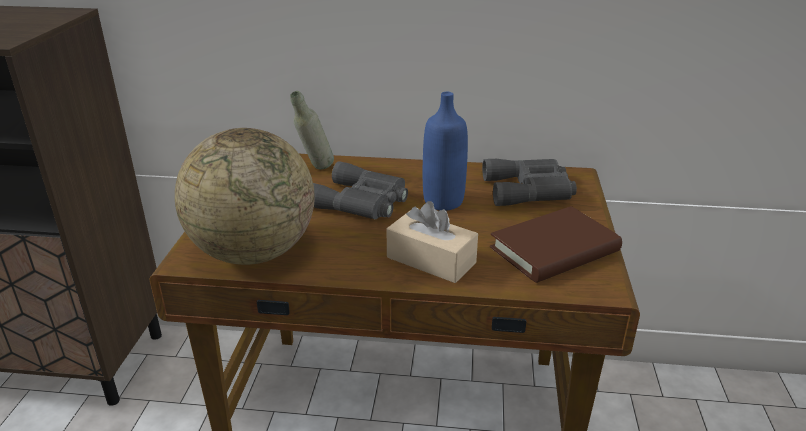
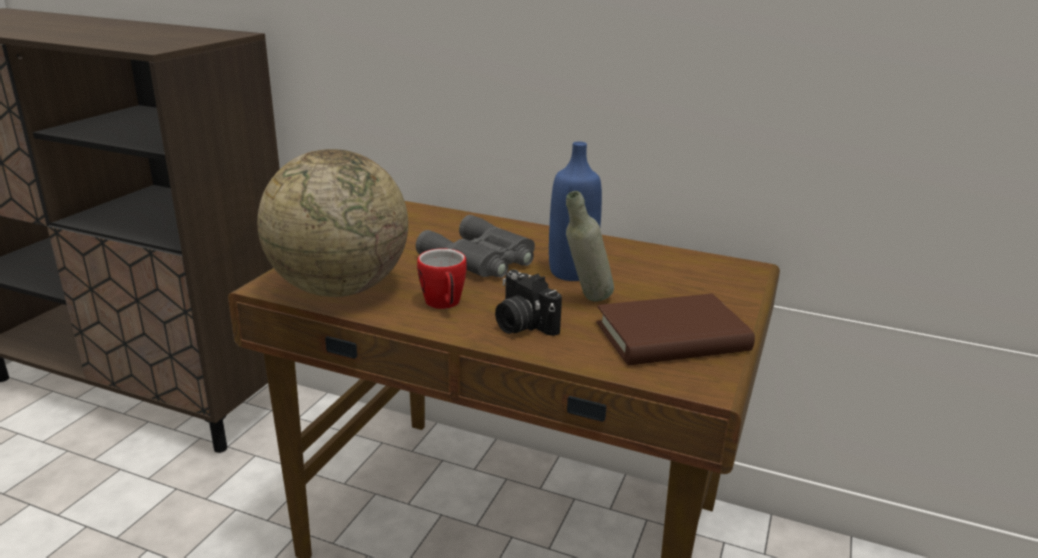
camera: 15 degrees right, 5 degrees down
grey bottle [290,91,334,170] -> grey bottle moved to [566,191,614,301]
beige tissue box [386,201,478,283] -> camera [495,270,562,336]
grey binoculars [482,159,577,206] -> none
none -> mug [417,248,467,309]

